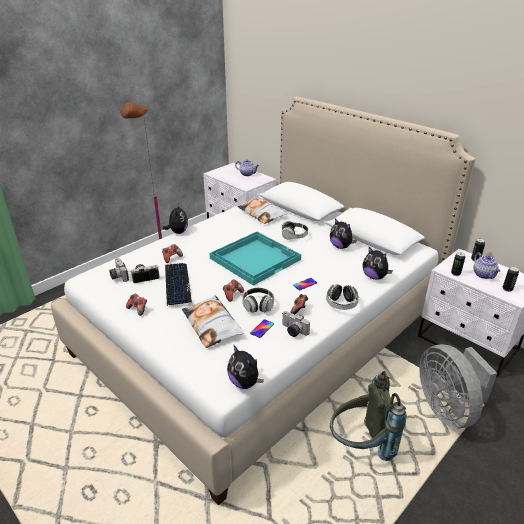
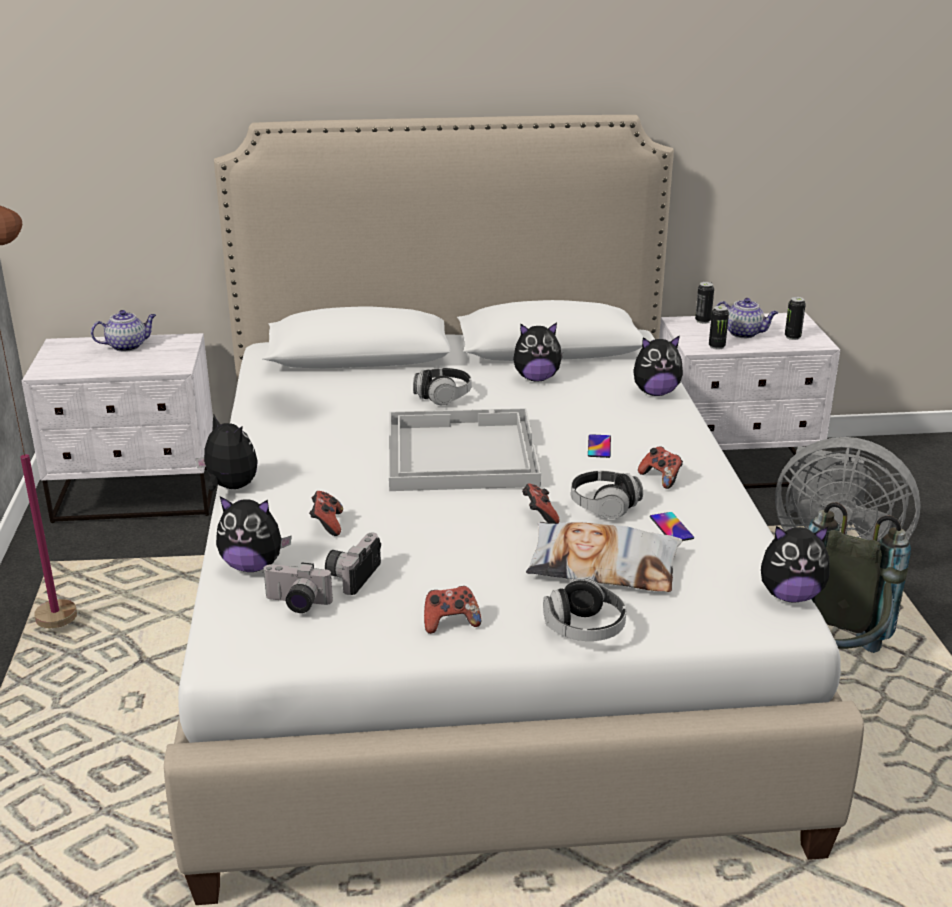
camera: 50 degrees left, 5 degrees down
keyboard [165,263,192,306] -> none
turquoise tray [210,232,301,286] -> white tray [389,408,541,491]
pillow [237,197,287,224] -> none
camera [282,311,310,337] -> none
headphones [326,284,359,310] -> headphones moved to [543,577,626,641]
none -> plush toy [216,496,292,572]

